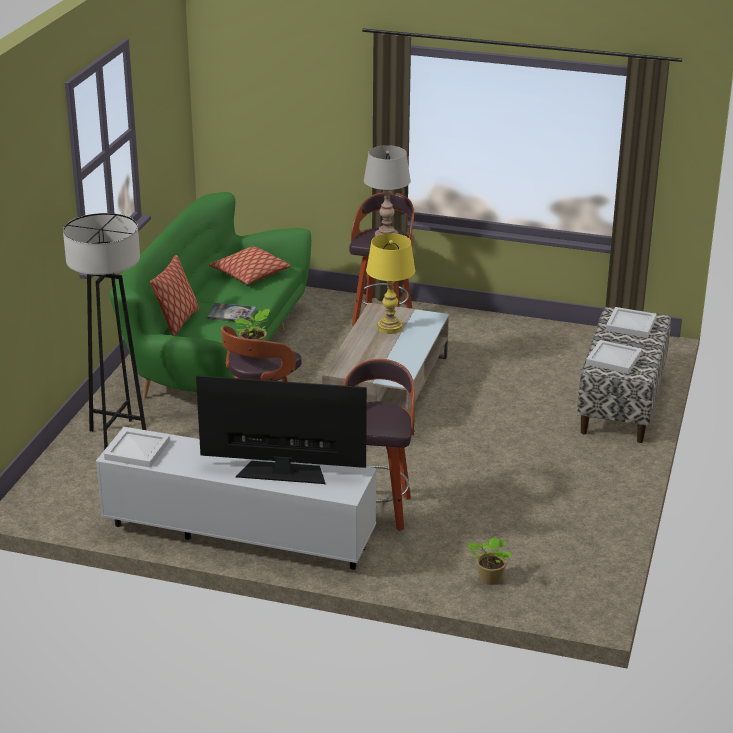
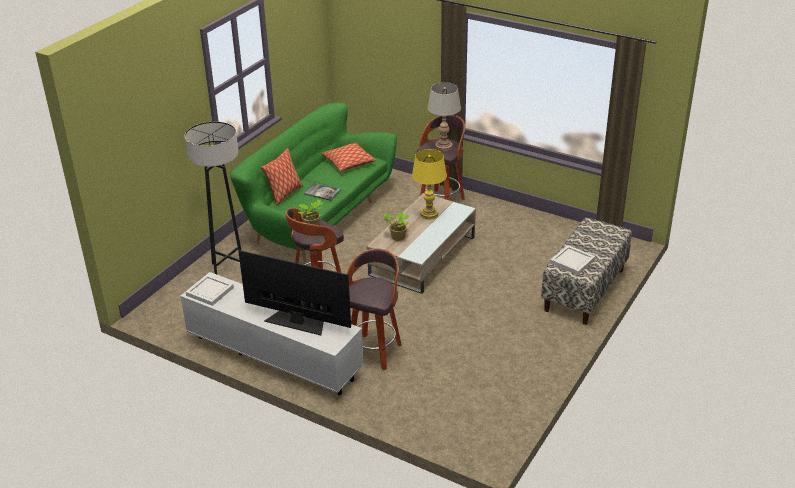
camera: 15 degrees right, 5 degrees up
potted plant [467,537,512,585] -> potted plant moved to [382,213,409,241]
white tray [606,307,657,338] -> none

